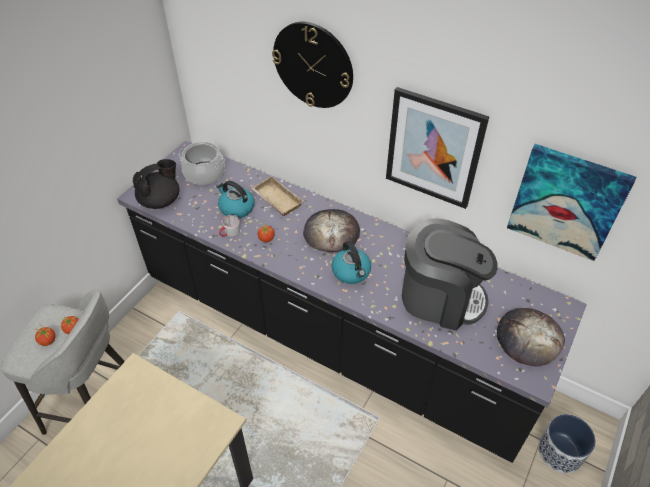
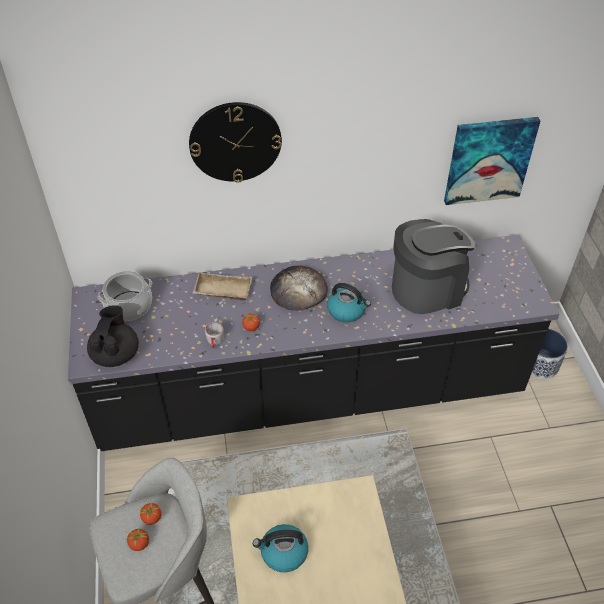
camera: 40 degrees left, 0 degrees up
kettle [216,181,255,218] -> kettle moved to [253,524,308,572]
picture [386,87,489,209] -> none
bread [497,308,565,367] -> none

